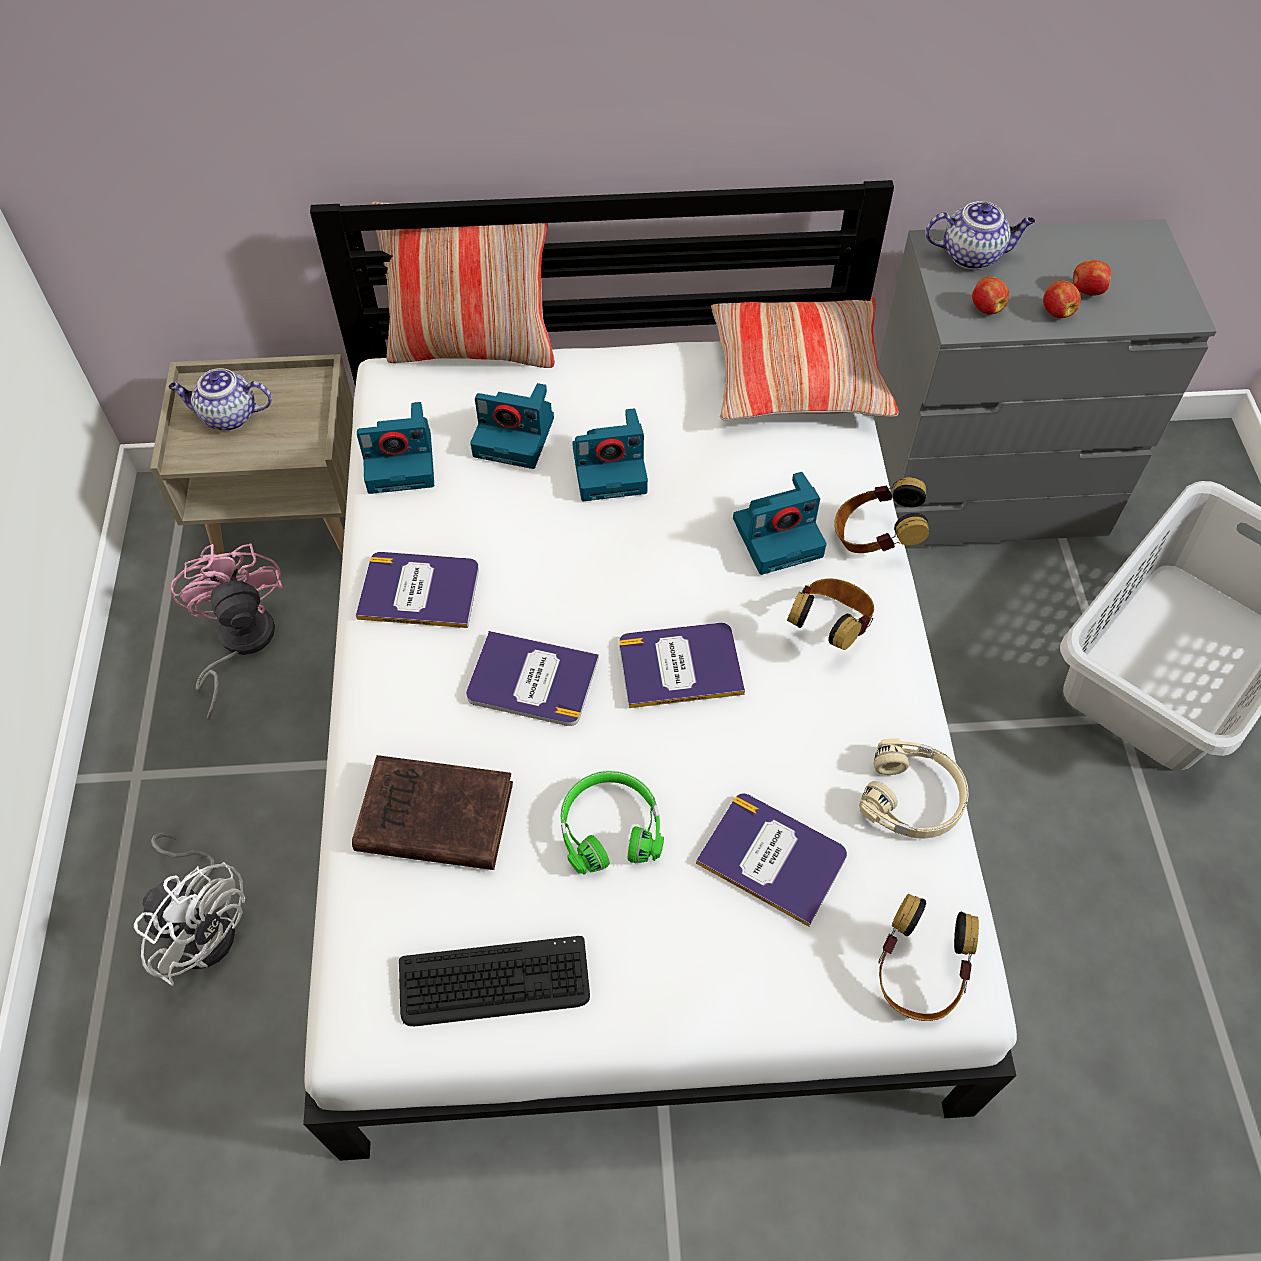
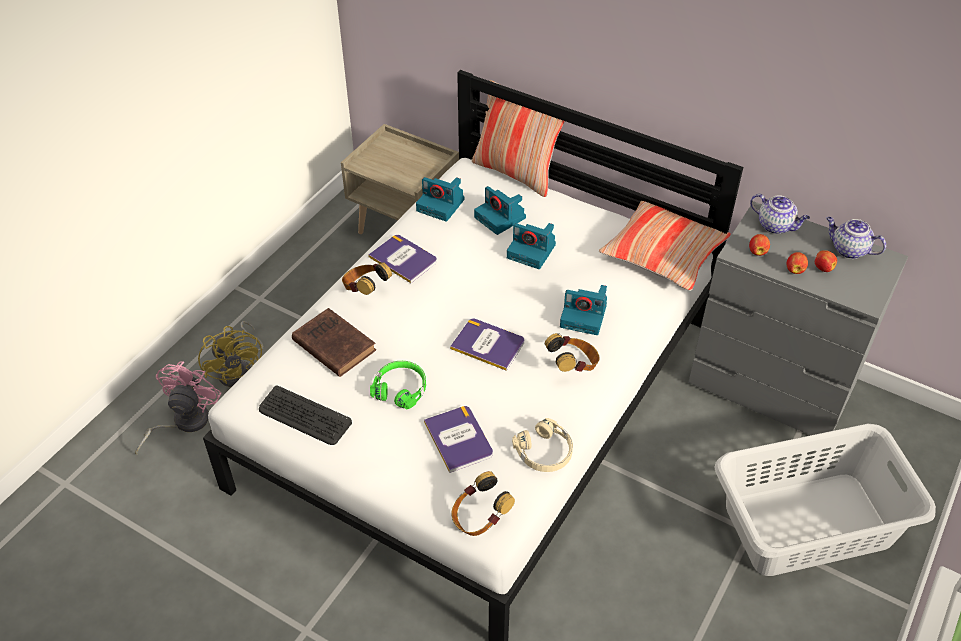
camera: 35 degrees right, 10 degrees down
white fan [134,833,245,986] -> yellow fan [198,321,264,387]
teapot [168,368,272,431] -> teapot moved to [826,217,886,259]
pink fan [171,543,283,720] -> pink fan moved to [135,361,221,455]
book [466,631,599,726] -> none
headphones [834,477,929,553] -> headphones moved to [342,262,392,295]

